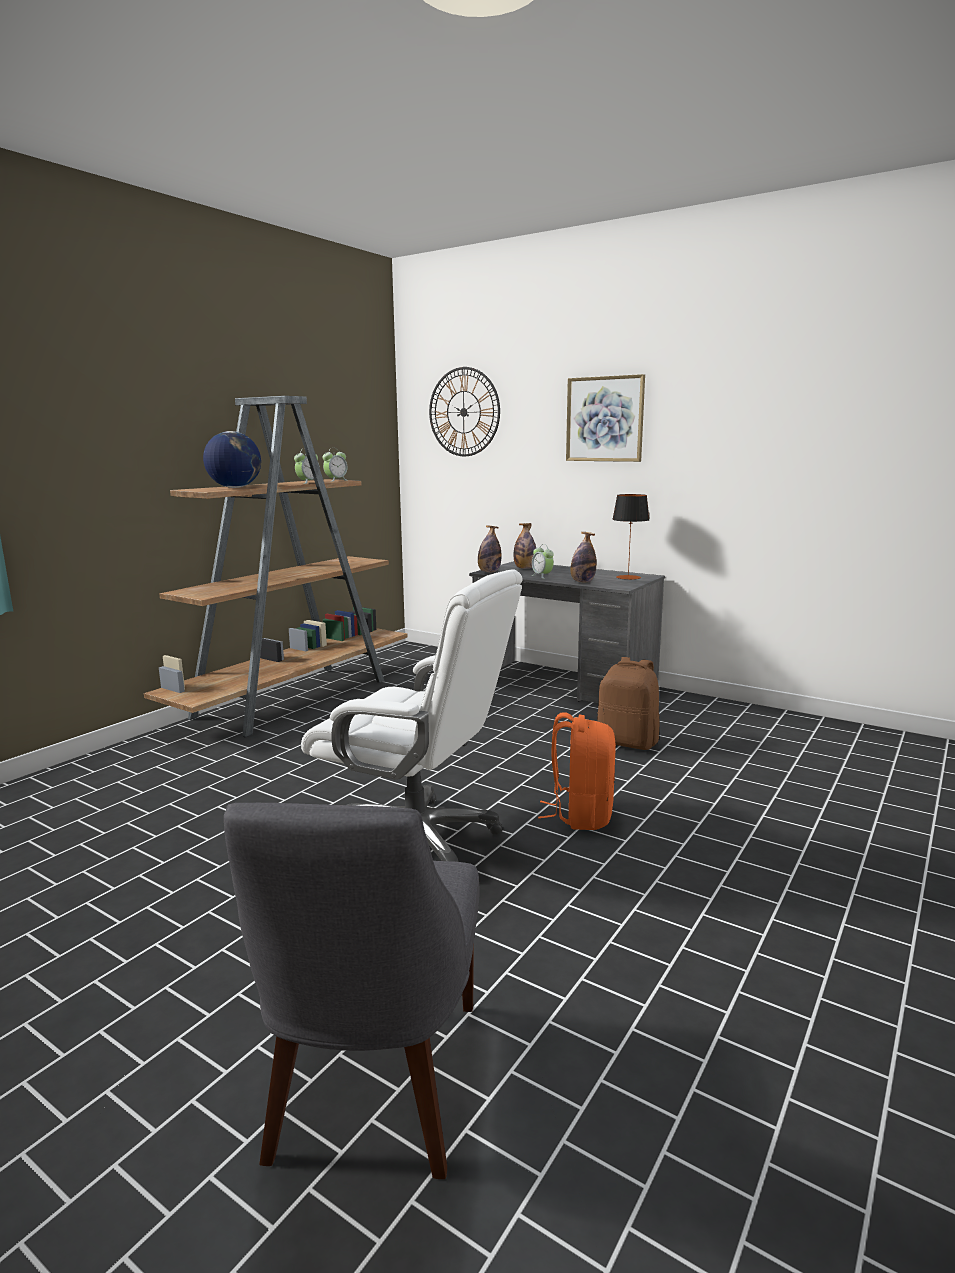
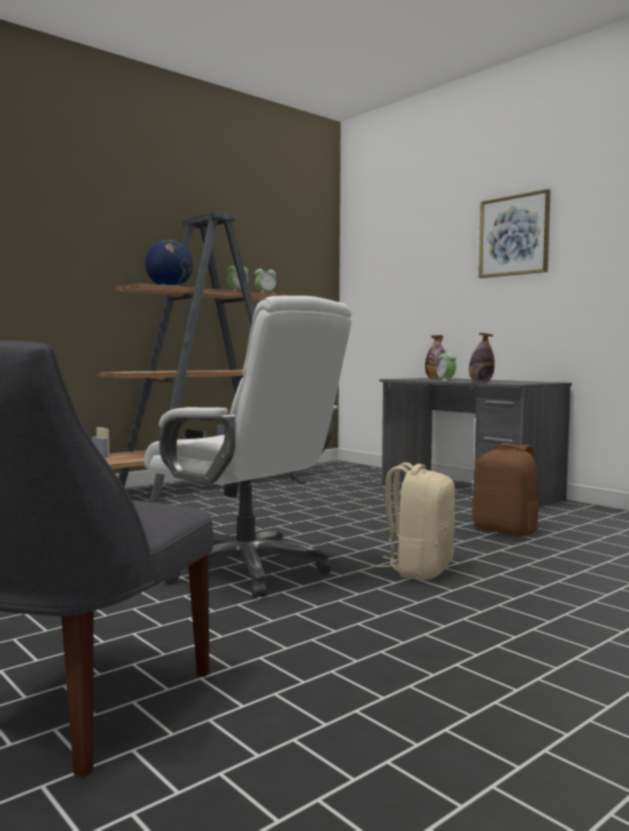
camera: 15 degrees right, 10 degrees down
wall clock [429,367,500,456] -> none
bottle [478,525,501,572] -> none
orange backpack [538,713,616,830] -> beige backpack [373,462,455,580]
table lamp [612,494,649,580] -> none

